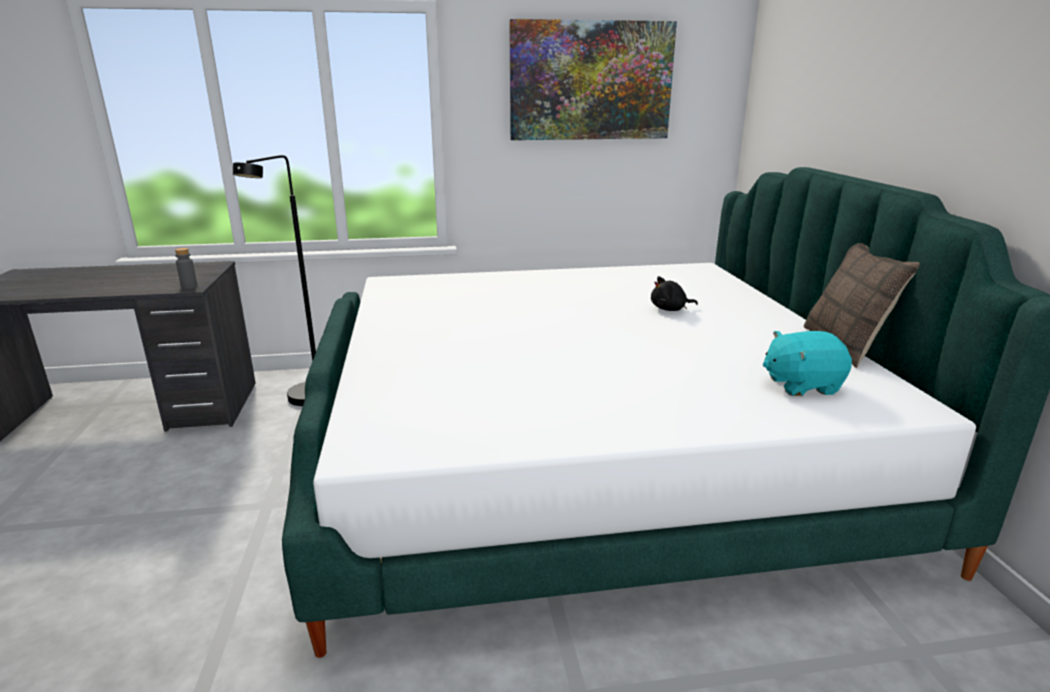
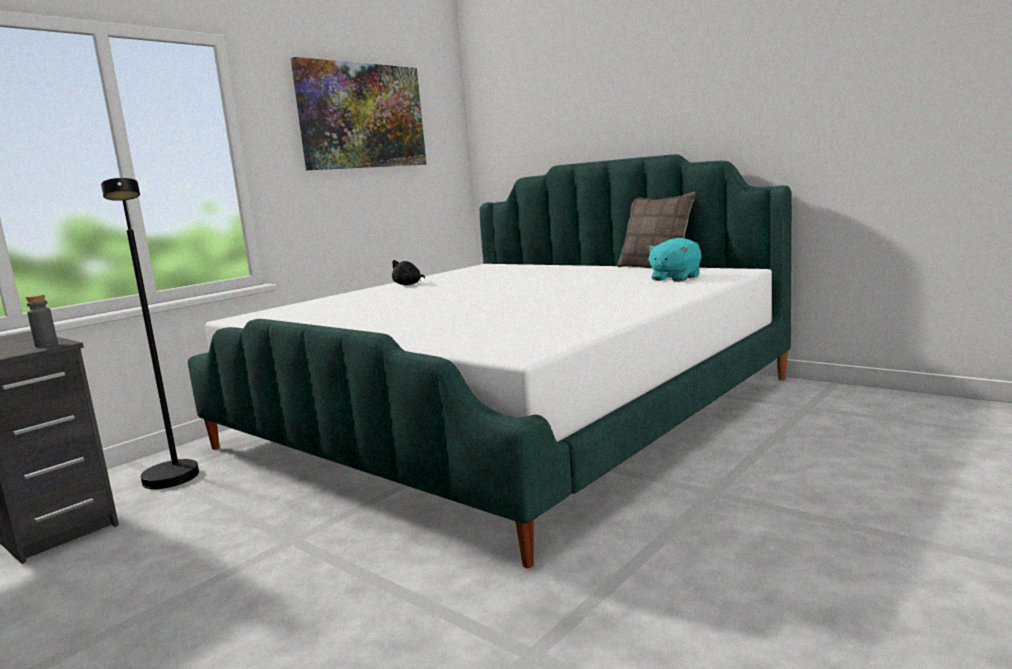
camera: 40 degrees left, 10 degrees down
black plush toy [651,276,698,311] -> black plush toy moved to [392,260,425,285]

